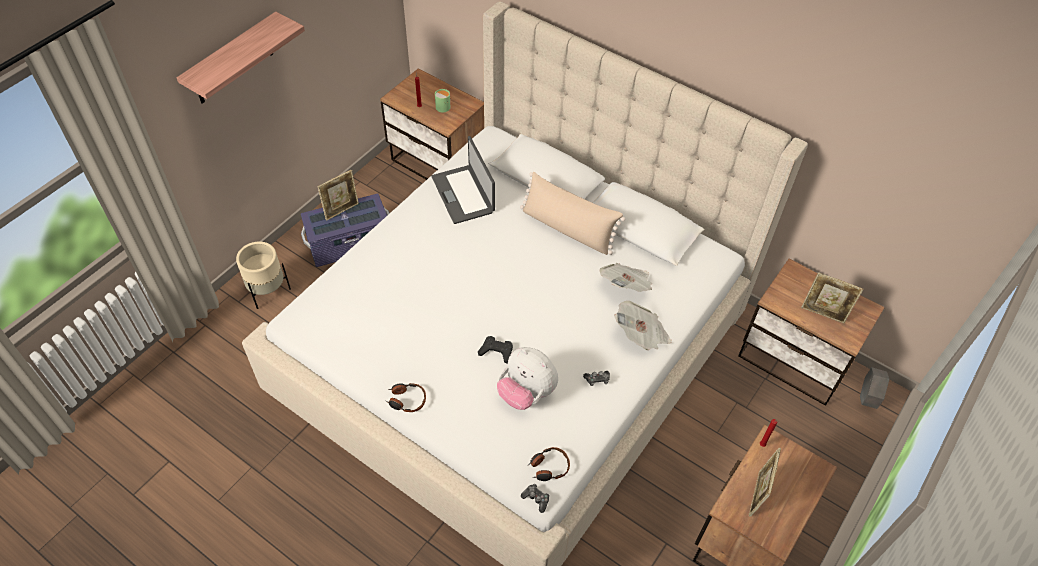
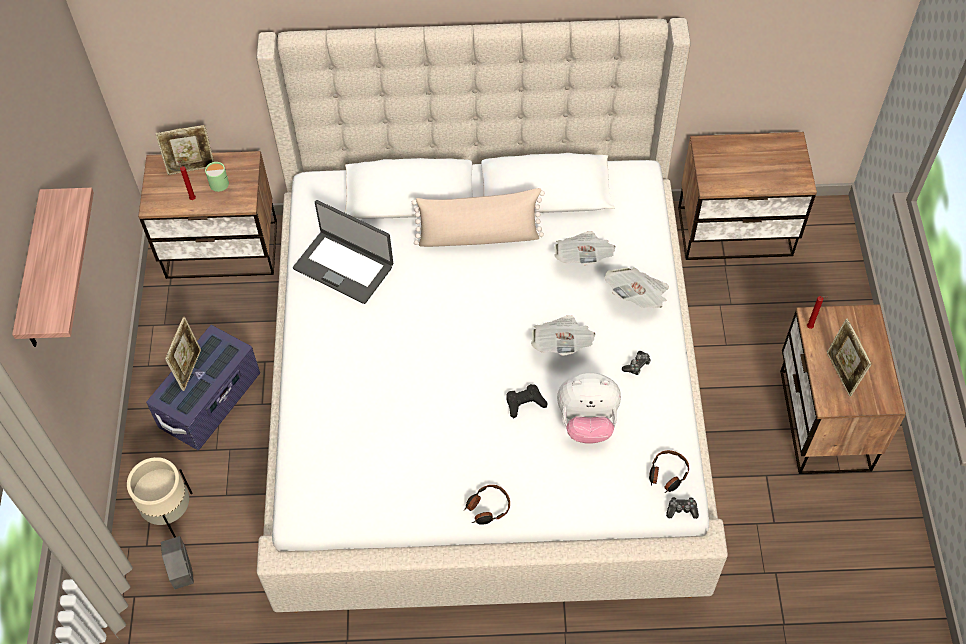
camera: 35 degrees left, 5 degrees up
picture frame [801,272,863,323] -> picture frame moved to [155,125,214,175]
grey planter [860,367,889,409] -> grey planter moved to [161,536,194,589]
none -> newspaper [531,315,596,356]

